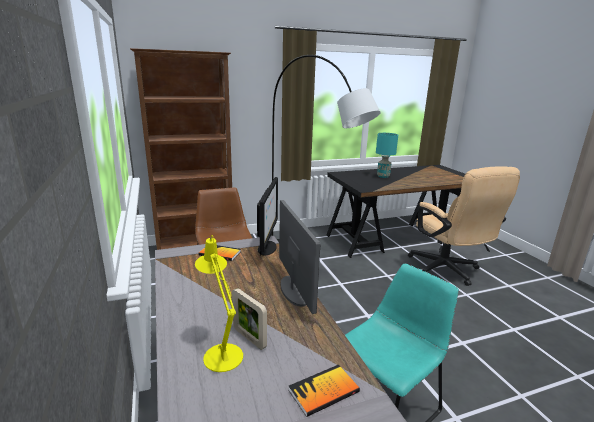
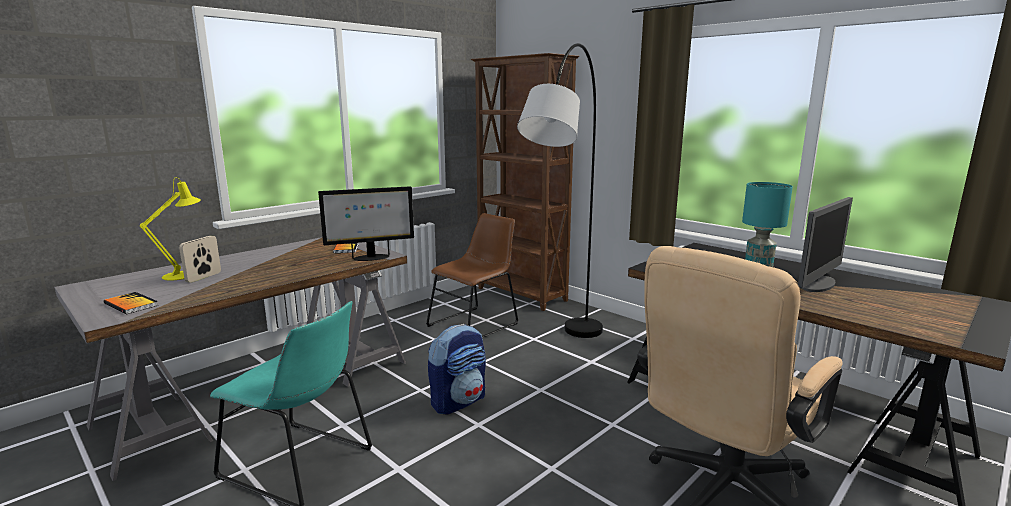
camera: 65 degrees right, 5 degrees down
monitor [279,200,320,314] -> monitor moved to [798,197,853,292]
none -> backpack [428,324,486,415]

